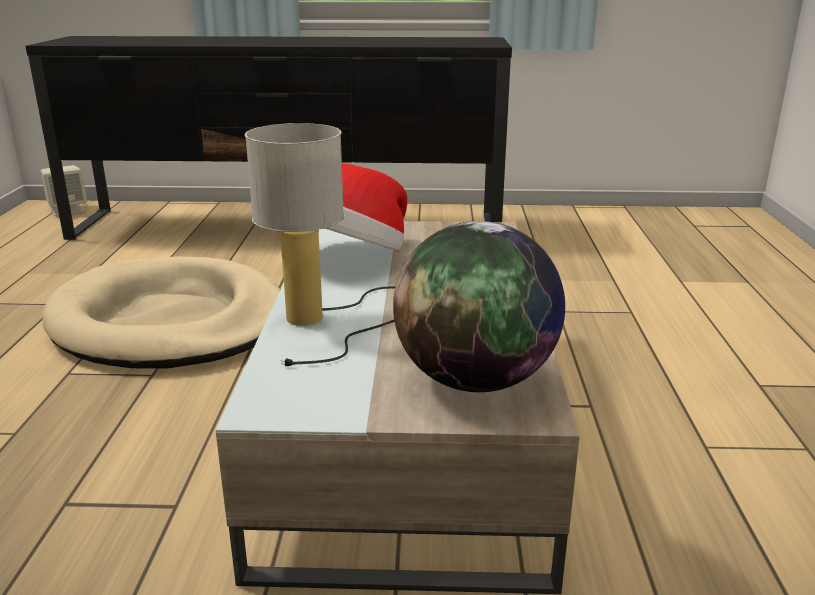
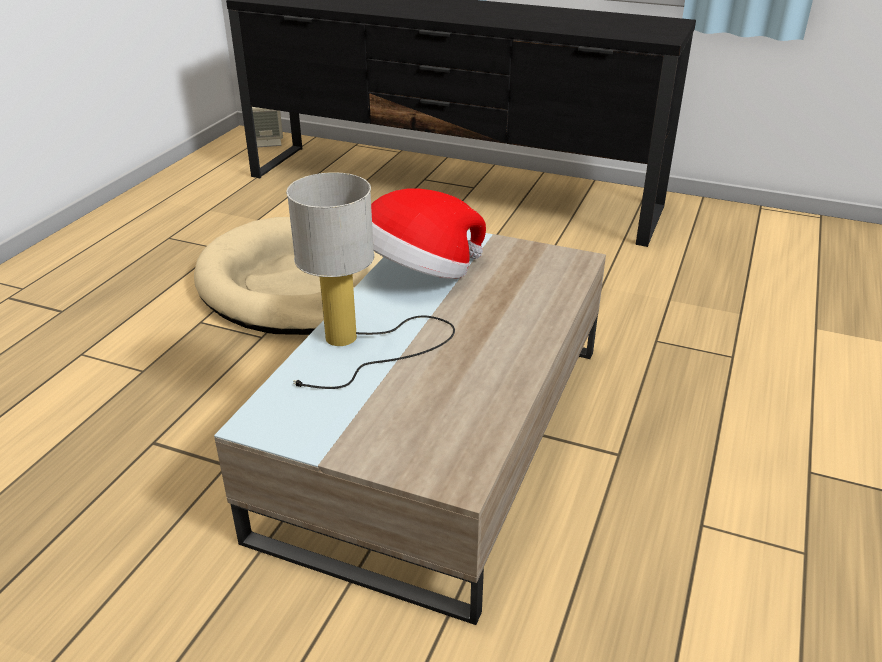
camera: 20 degrees right, 10 degrees up
globe [393,221,565,392] -> none

